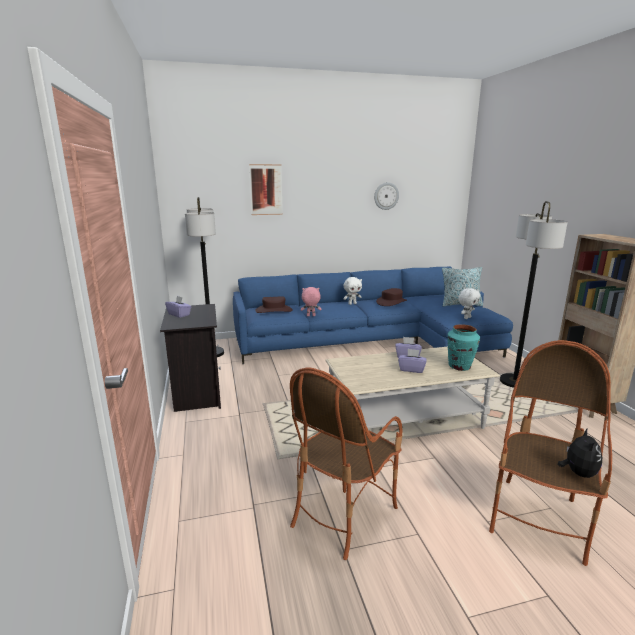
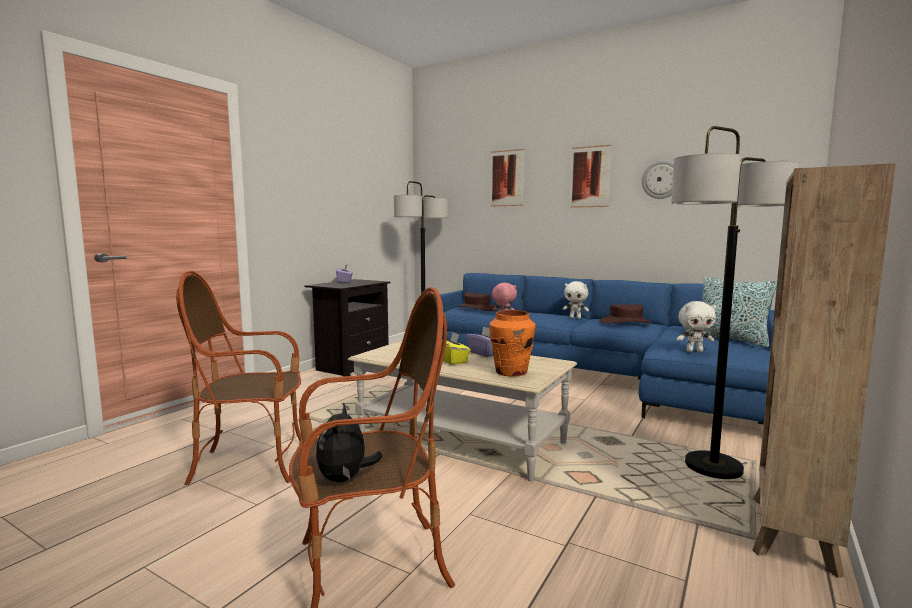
camera: 45 degrees right, 10 degrees down
purple tissue box [398,349,426,373] -> yellow tissue box [440,332,471,365]
turquoise vase [447,324,480,371] -> orange vase [489,310,536,377]
plush toy [558,428,602,478] -> plush toy turned 120 degrees clockwise [316,403,382,482]
none -> picture [570,145,611,208]

